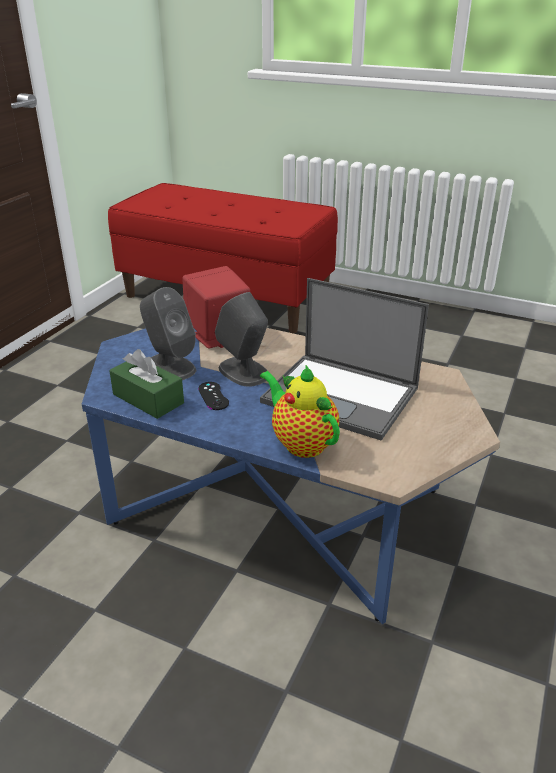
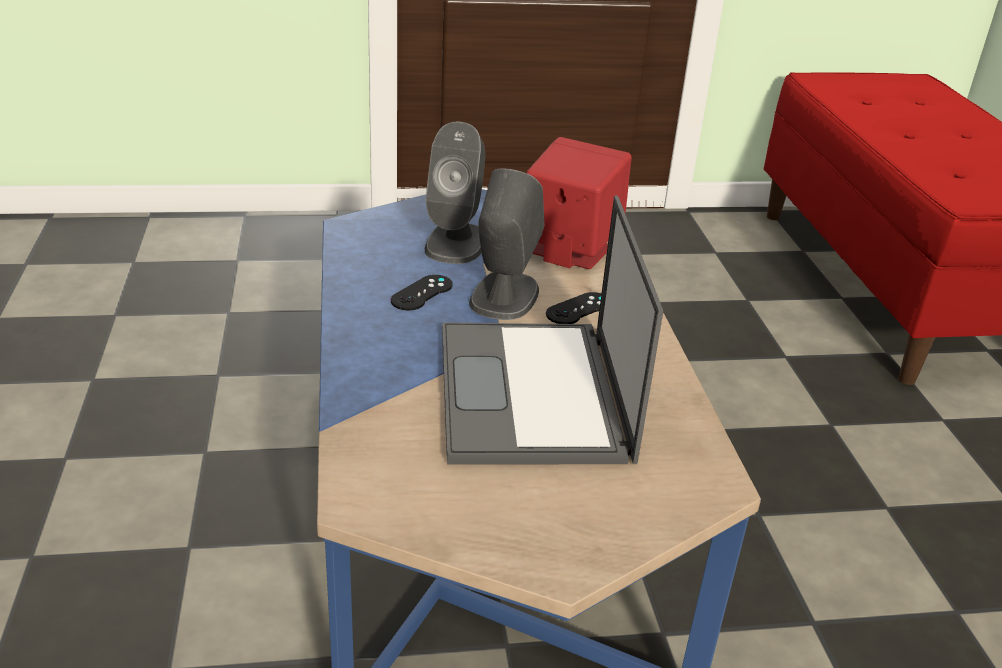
camera: 55 degrees right, 0 degrees up
green tissue box [109,349,184,419] -> none
teapot [260,365,340,458] -> none
none -> black game controller [546,292,602,324]

